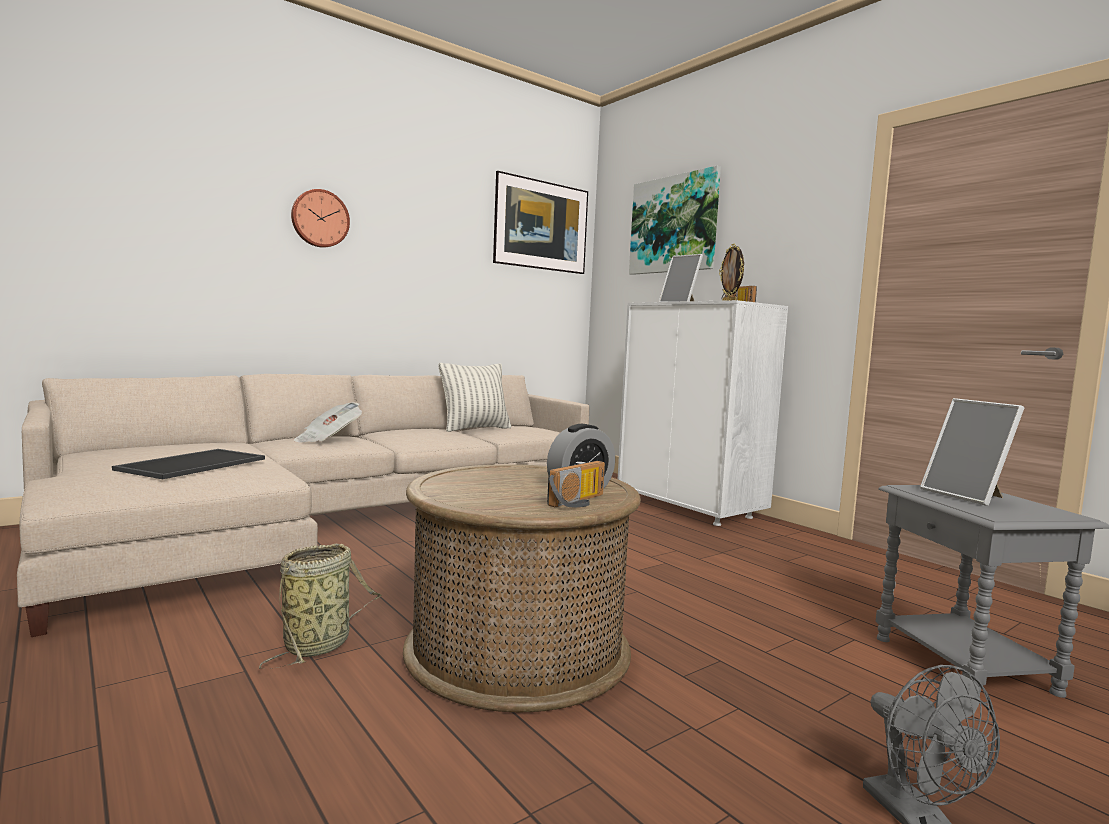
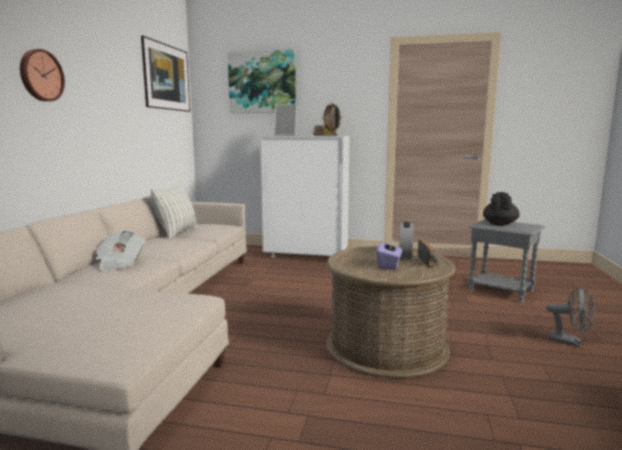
camera: 40 degrees left, 5 degrees up
tray [112,449,265,479] -> none
basket [259,544,382,669] -> none
picture frame [920,398,1024,506] -> black teapot [483,192,520,225]
none -> purple tissue box [377,238,402,270]

